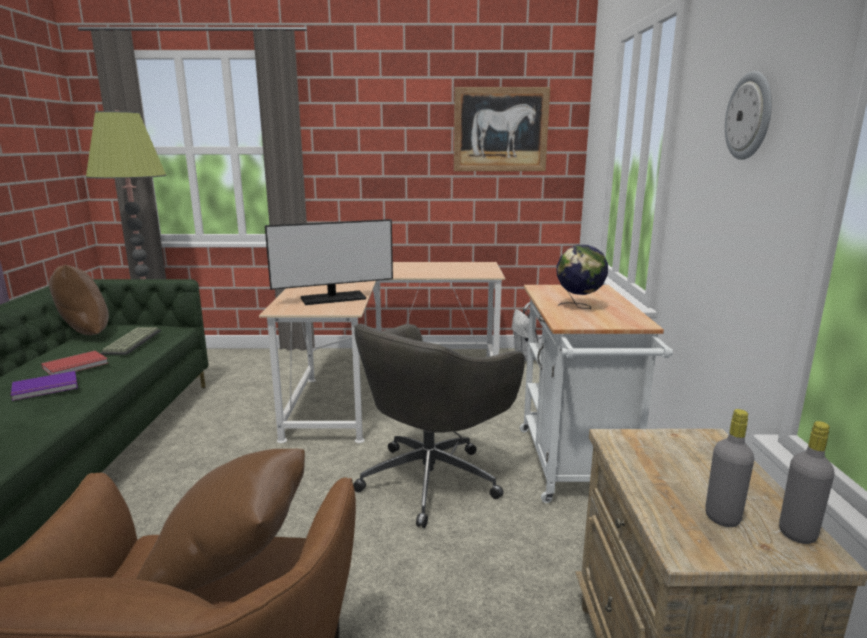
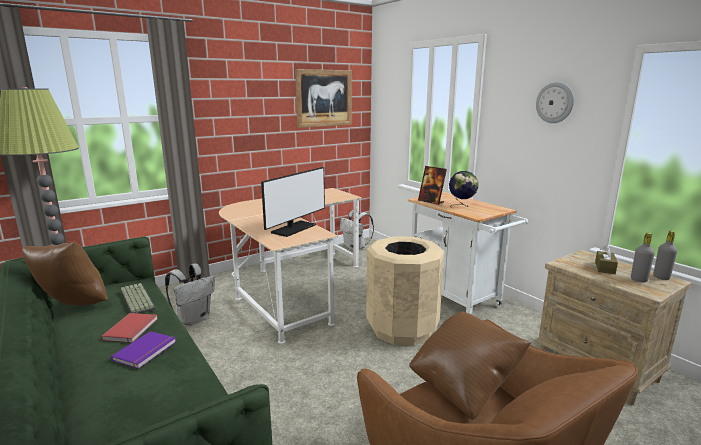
camera: 35 degrees left, 0 degrees up
grey office chair [353,324,525,528] -> beige trash can [366,236,444,346]
none -> white backpack [165,264,215,325]
none -> picture frame [418,166,447,205]
none -> brown tissue box [595,245,618,274]

